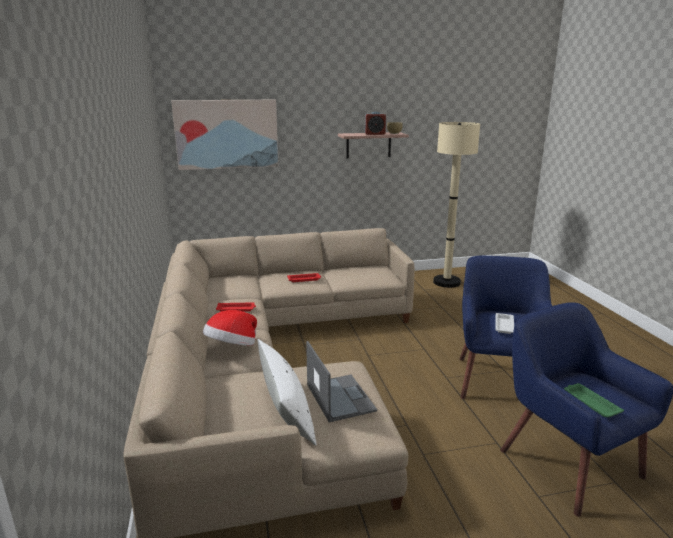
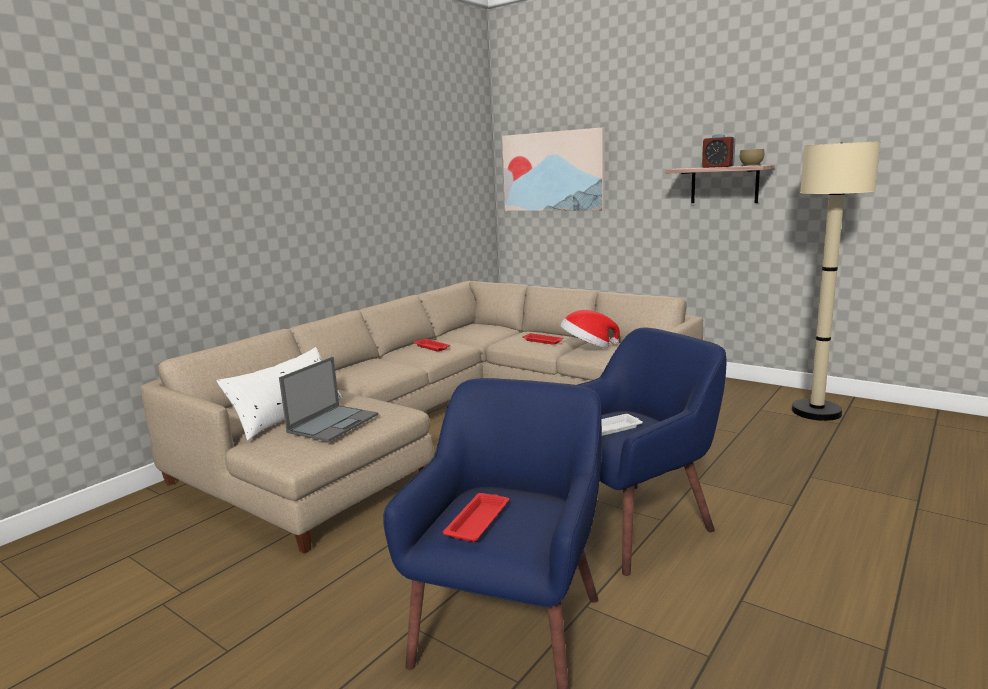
camera: 50 degrees right, 5 degrees down
hat [203,310,257,346] -> hat moved to [560,310,620,349]
green tray [564,383,624,417] -> red tray [443,493,509,542]

